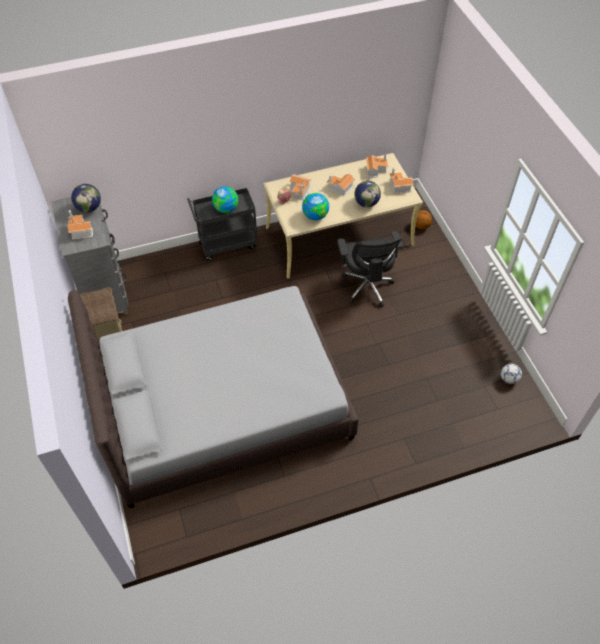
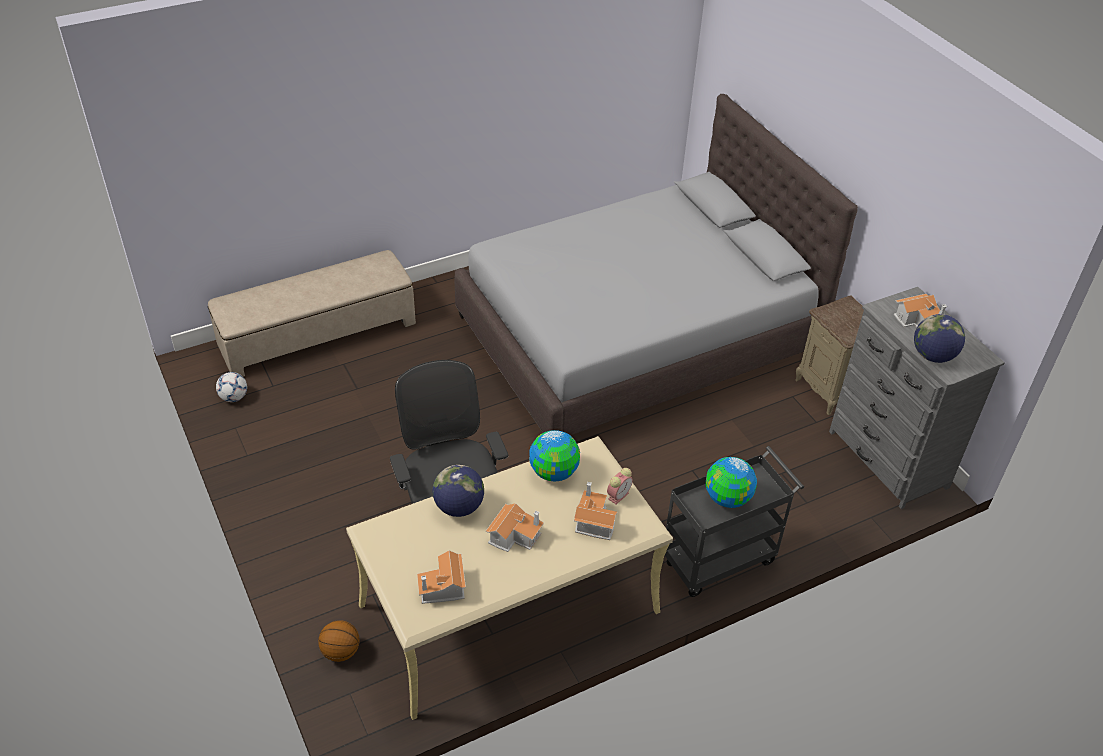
camera: 170 degrees right, 10 degrees down
toy house [389,168,413,194] -> none
none -> beige bench [208,250,416,377]

